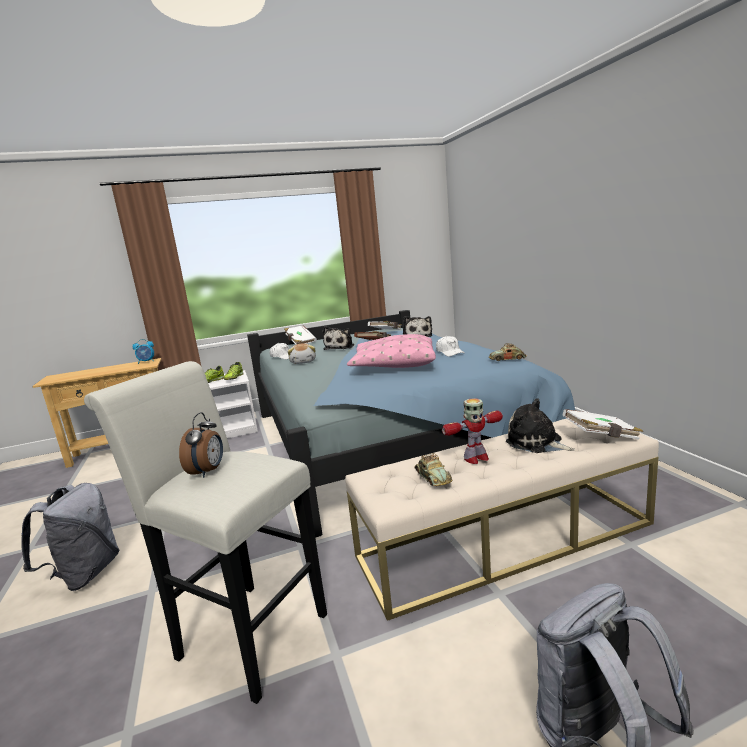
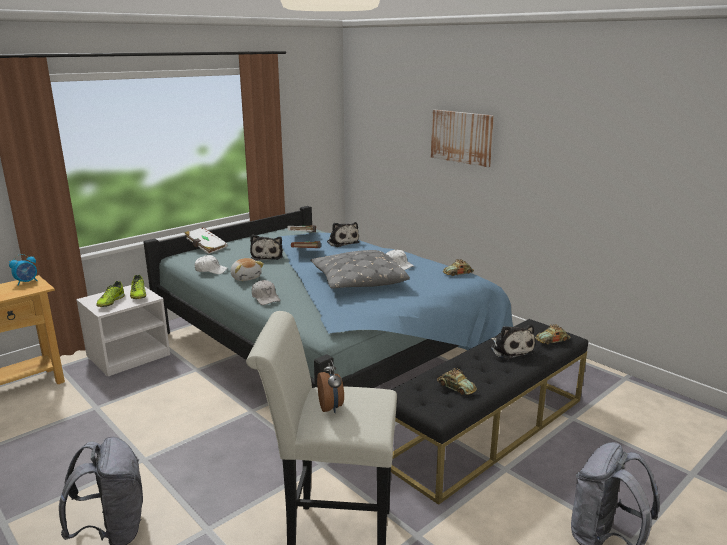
camera: 25 degrees left, 5 degrees up
beige bench [345,419,659,621] -> black bench [391,319,588,505]
pink pillow [347,334,436,368] -> grey pillow [310,250,410,289]
toy robot [442,398,503,464] -> none
plush toy [506,398,575,453] -> plush toy turned 135 degrees counterclockwise [490,324,535,360]
white book [563,409,643,440] -> toy car [535,324,570,344]
none -> white cap [252,280,281,305]
none -> picture [431,110,494,167]

